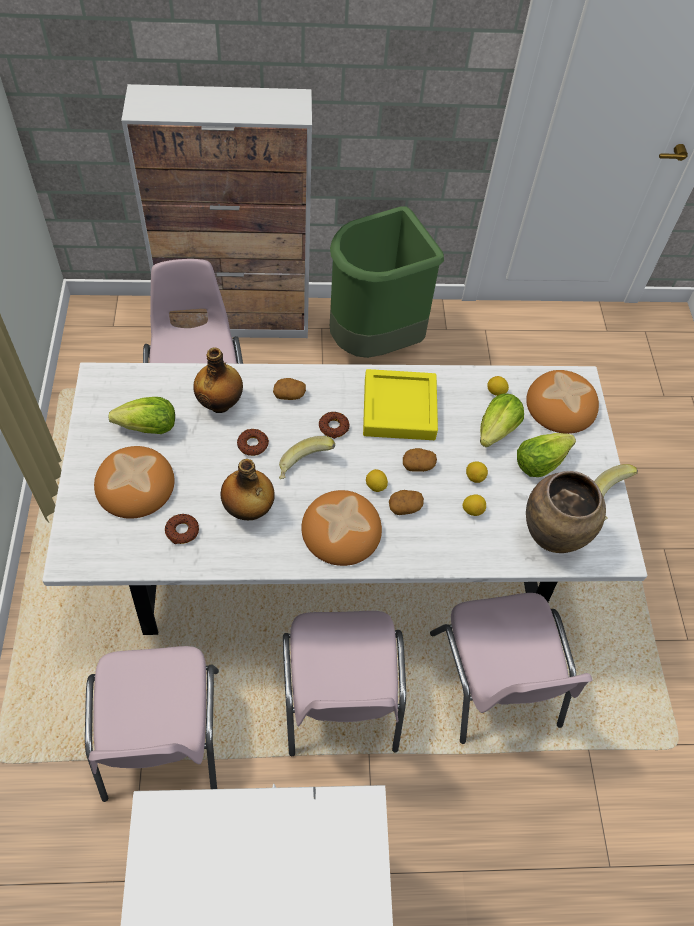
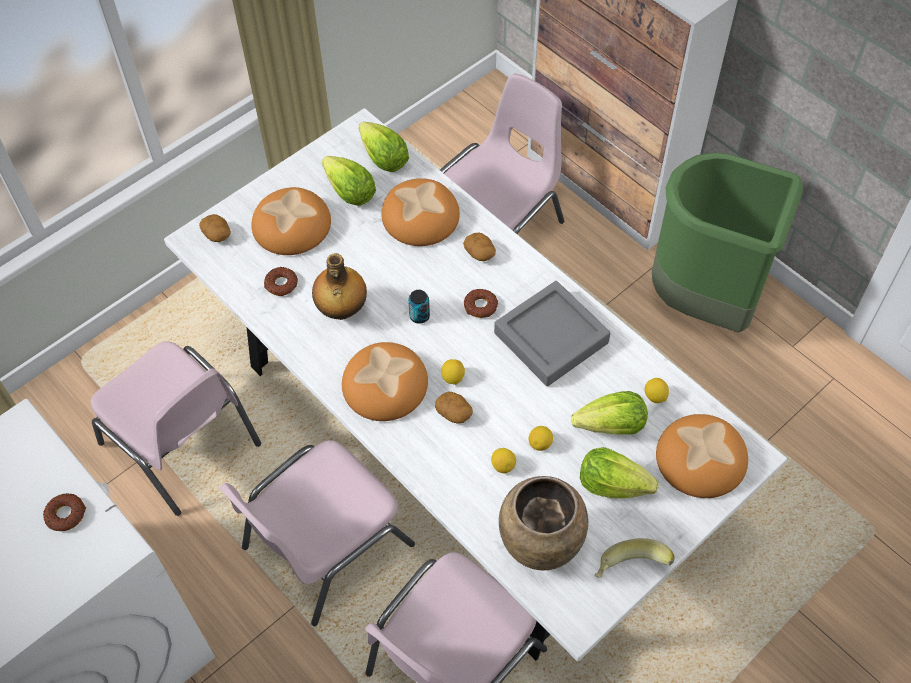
camera: 55 degrees right, 0 degrees up
pink chair [85,646,219,802] -> pink chair turned 90 degrees counterclockwise [91,341,261,516]
bottle [193,347,243,413] -> bread [381,178,460,246]
donut [237,429,269,456] -> donut moved to [43,493,86,531]
banana [279,436,335,479] -> can [408,290,430,324]
yellow tray [363,369,438,440] -> grey tray [494,281,610,386]
potato [403,448,437,472] -> potato moved to [199,214,231,242]
none -> lettuce [358,122,409,172]

